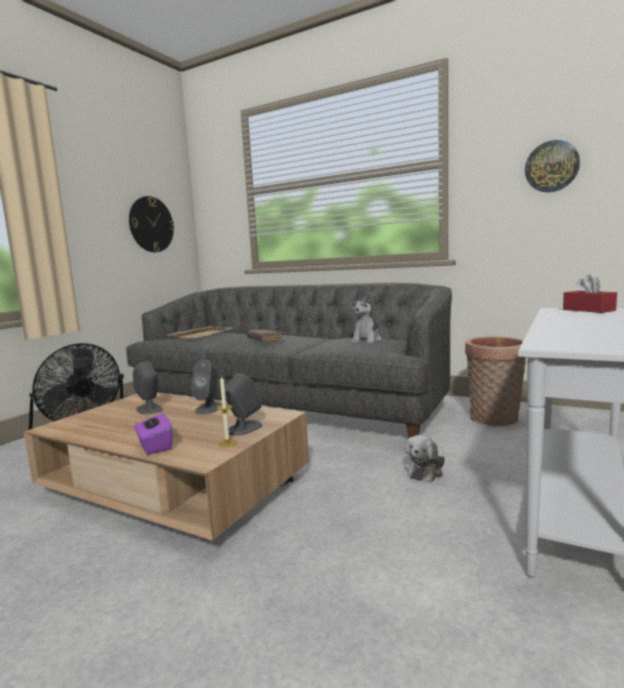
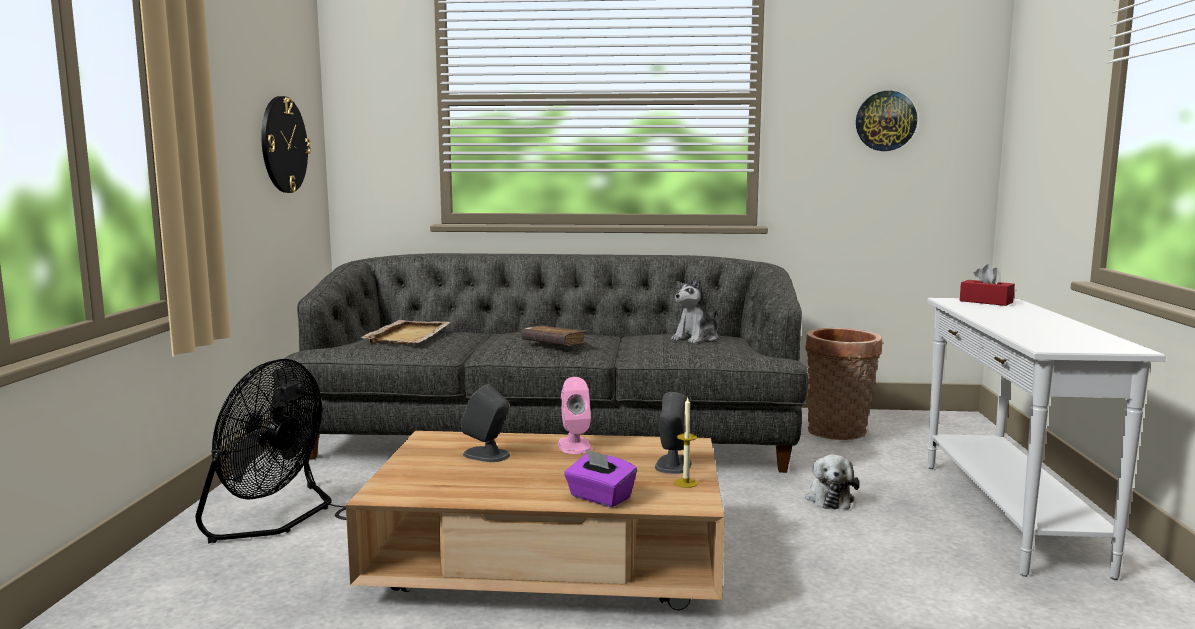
camera: 25 degrees left, 0 degrees up
grey speaker [191,360,222,414] -> pink speaker [558,377,592,454]
plush toy [349,293,382,344] -> plush toy turned 45 degrees clockwise [671,275,718,344]

